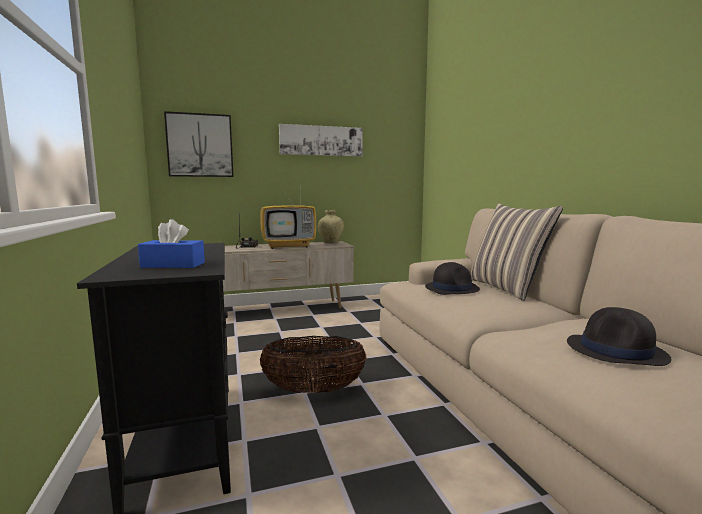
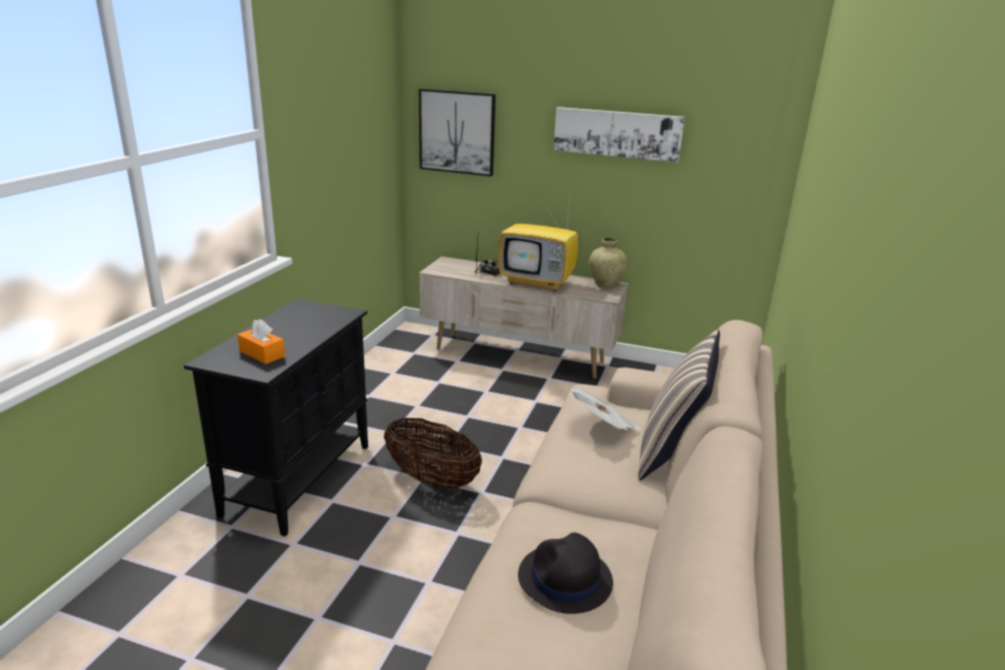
camera: 35 degrees right, 15 degrees up
blue tissue box [138,219,205,268] -> orange tissue box [237,319,285,364]
black hat [425,262,480,295] -> newspaper [569,388,641,431]

